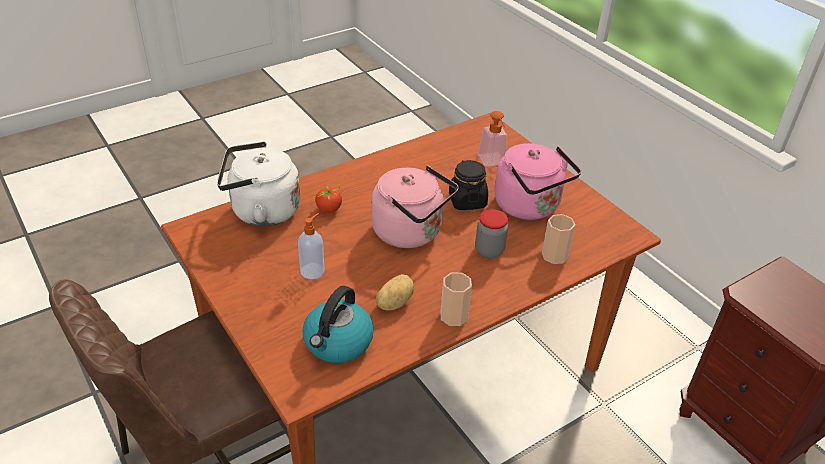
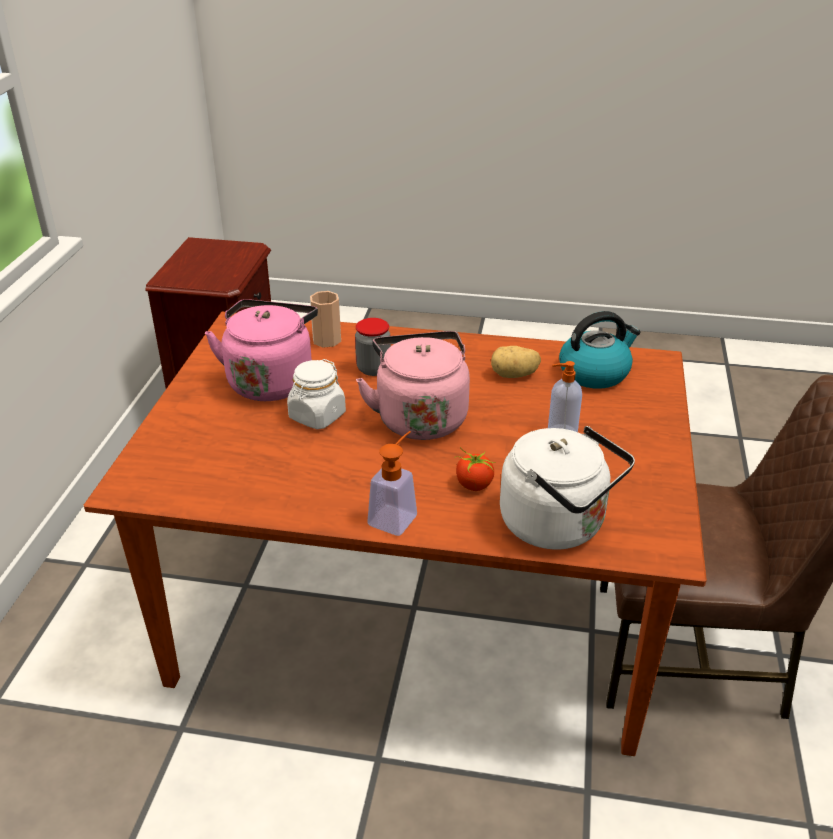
camera: 135 degrees left, 5 degrees down
cup [441,272,472,326] -> none
black jar [449,160,488,210] -> white jar [287,359,346,429]
soap dispenser [478,111,507,167] -> soap dispenser moved to [367,431,417,536]

